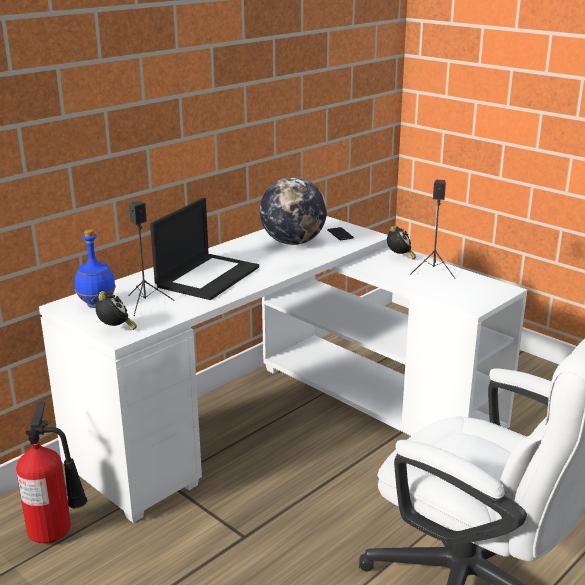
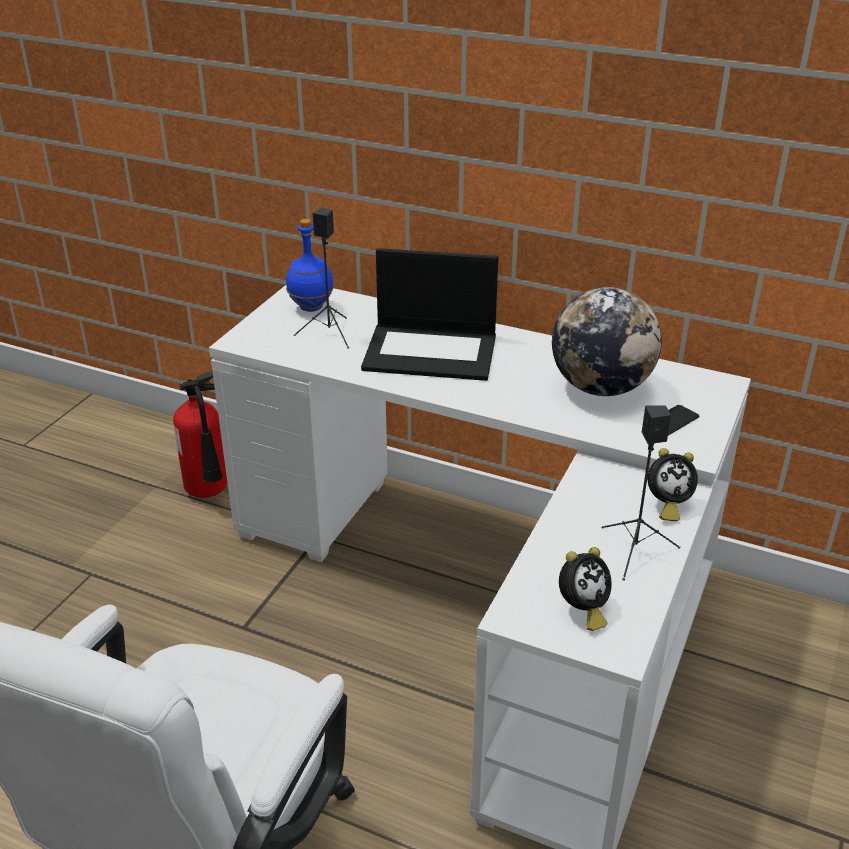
camera: 70 degrees right, 10 degrees up
alarm clock [96,291,137,330] -> alarm clock moved to [559,547,612,631]

